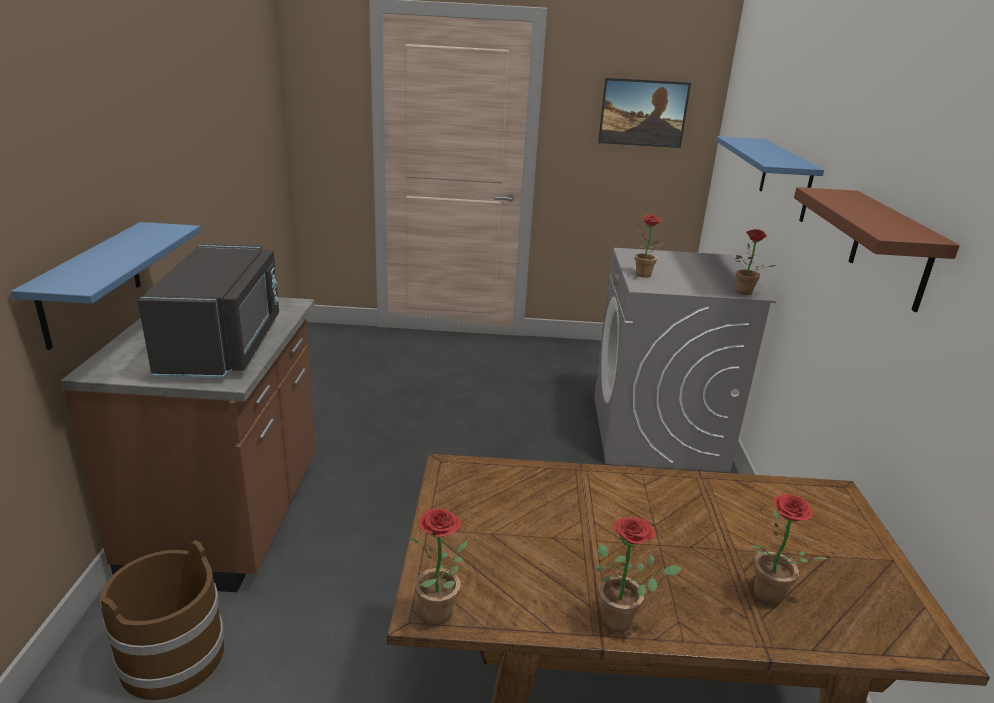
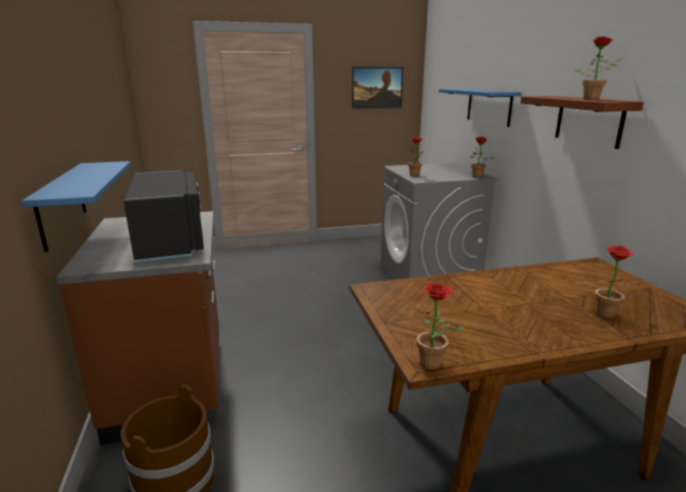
camera: 15 degrees left, 5 degrees down
potted plant [595,517,682,632] -> potted plant moved to [574,36,623,100]

